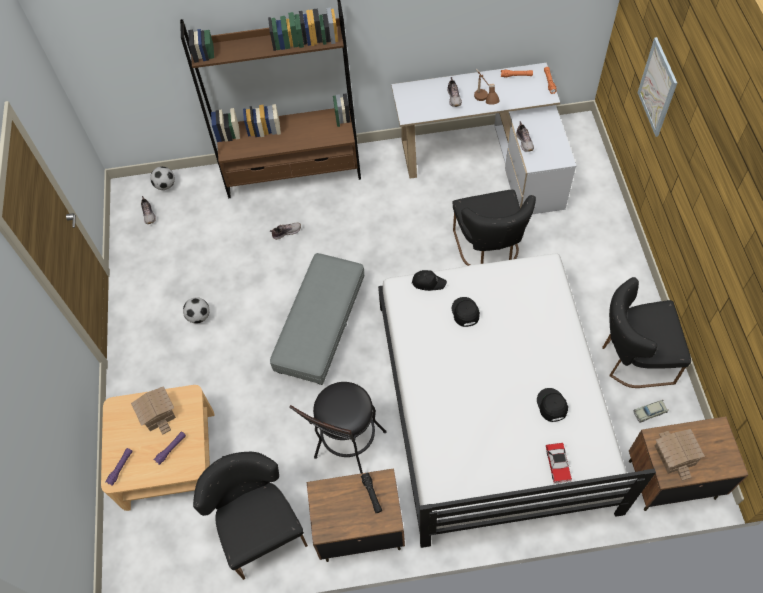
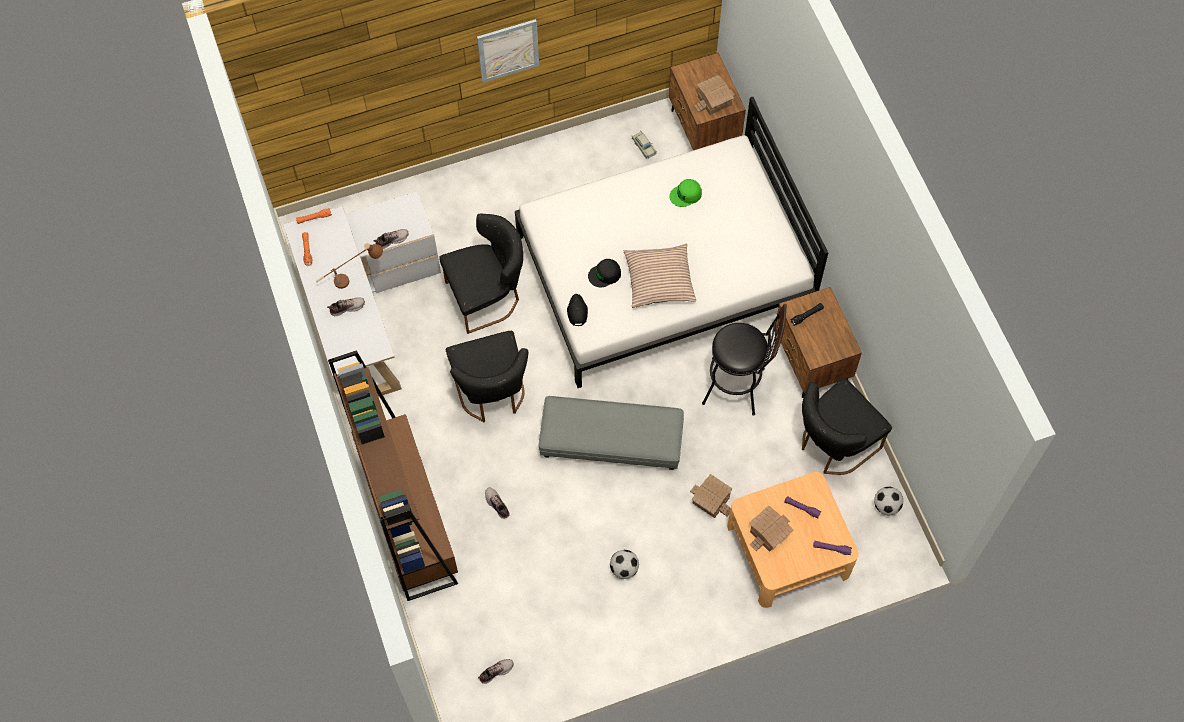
camera: 105 degrees left, 5 degrees up
football [150,166,175,190] -> football moved to [874,487,903,515]
black cap [537,388,568,422] -> green cap [669,179,702,207]
toy car [546,443,572,484] -> none
black chair [602,277,691,388] -> black chair moved to [446,331,528,422]
picture [637,37,677,137] -> picture moved to [477,19,539,82]
none -> pillow [624,244,696,308]
none -> toy house [690,474,732,518]

